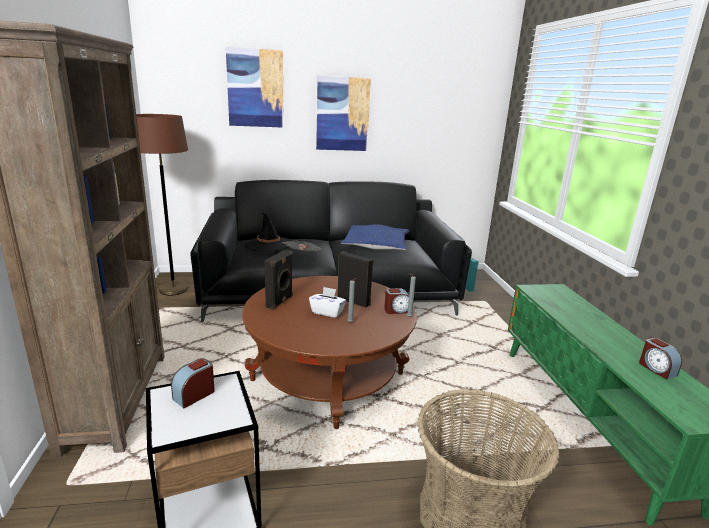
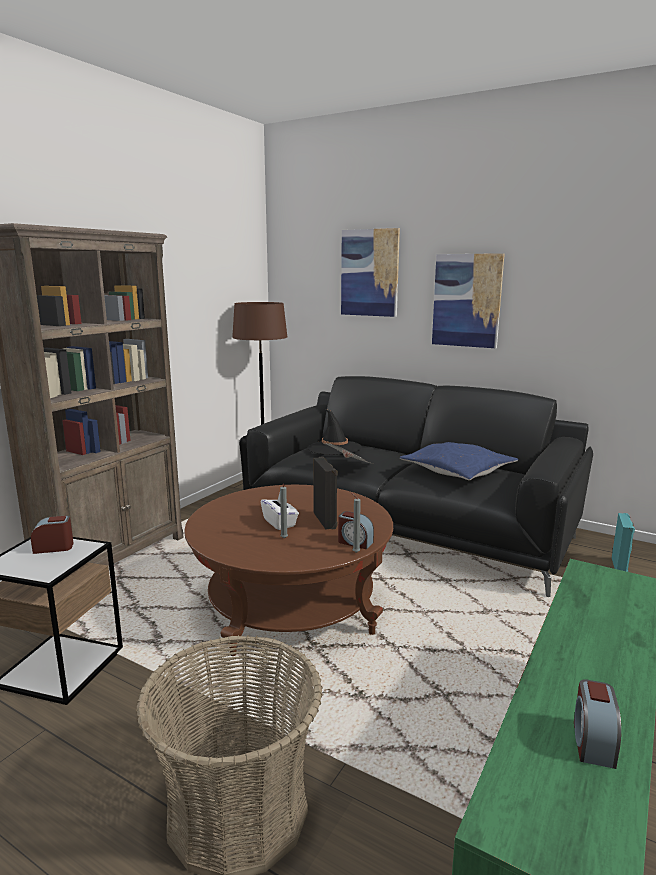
camera: 40 degrees right, 5 degrees down
black speaker [265,250,293,310] -> none

